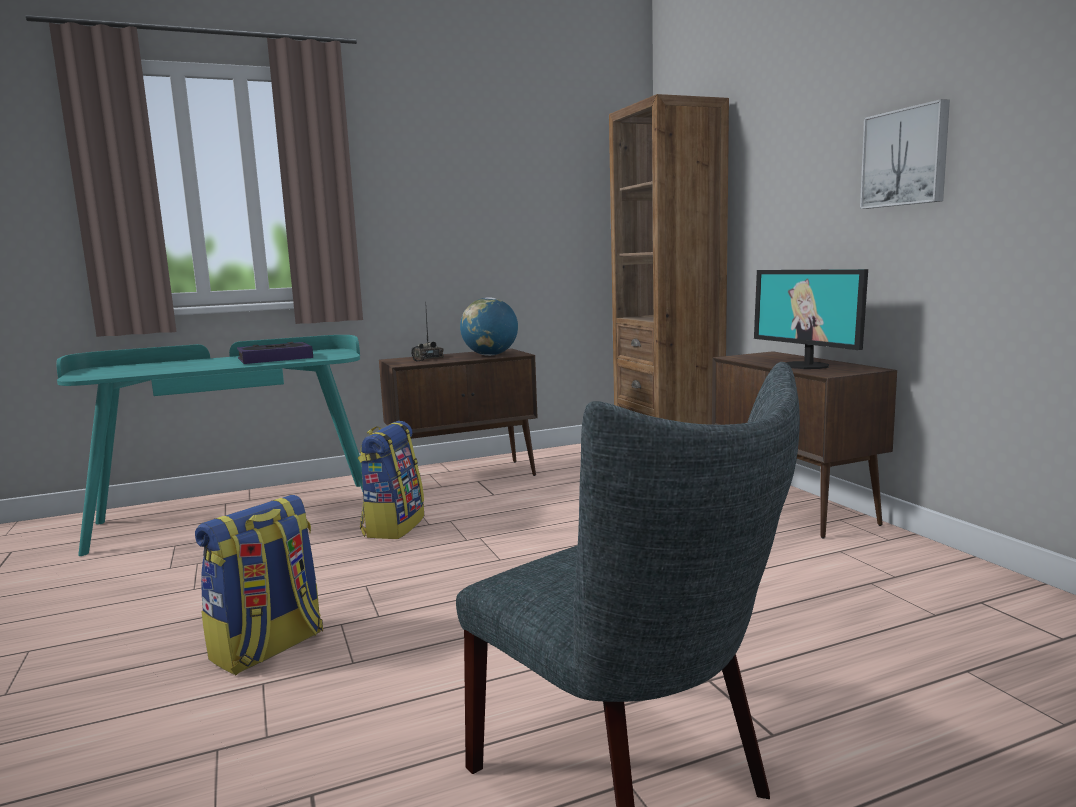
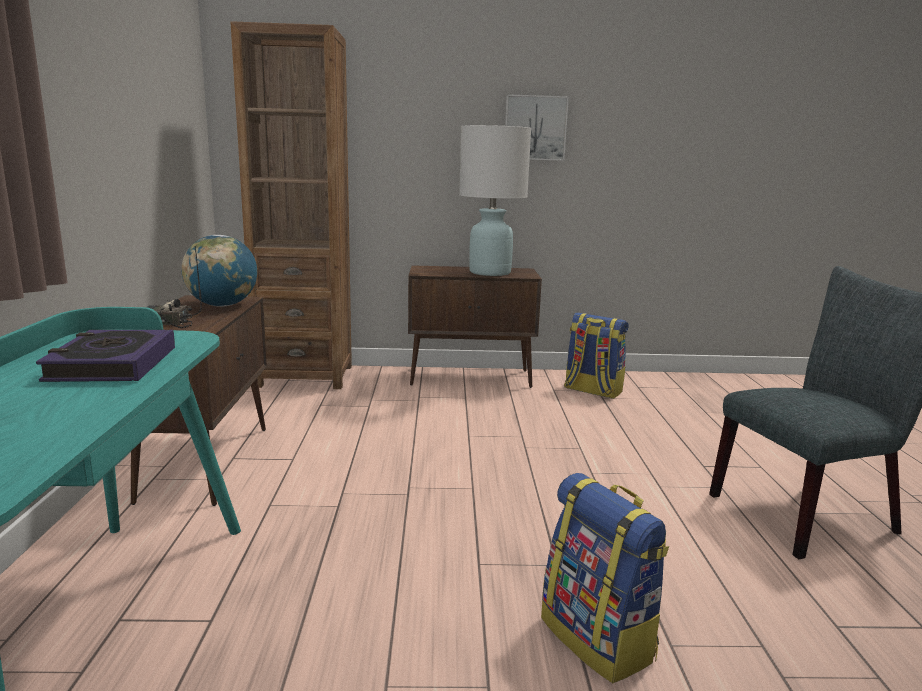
camera: 70 degrees left, 5 degrees up
backpack [358,421,424,539] -> backpack moved to [564,312,629,399]
monitor [754,269,868,369] -> white table lamp [459,125,531,276]

